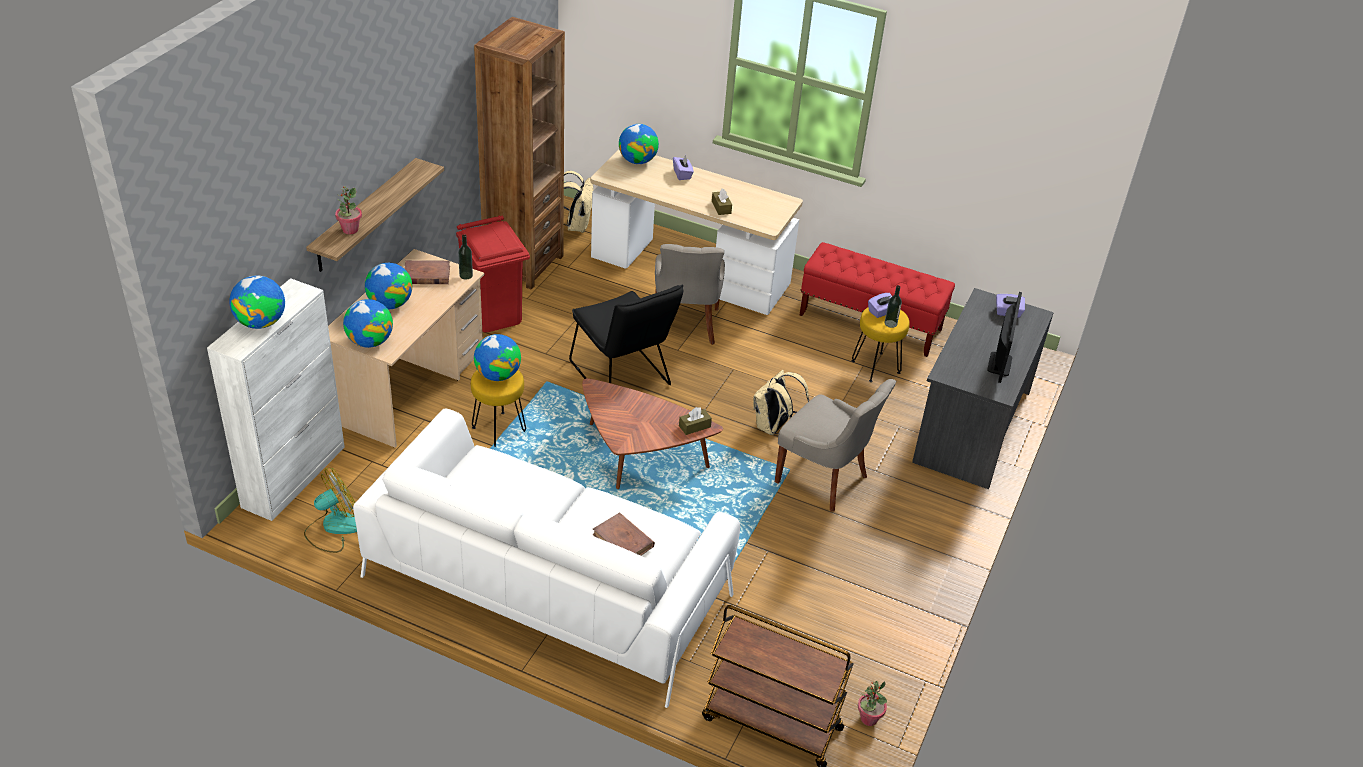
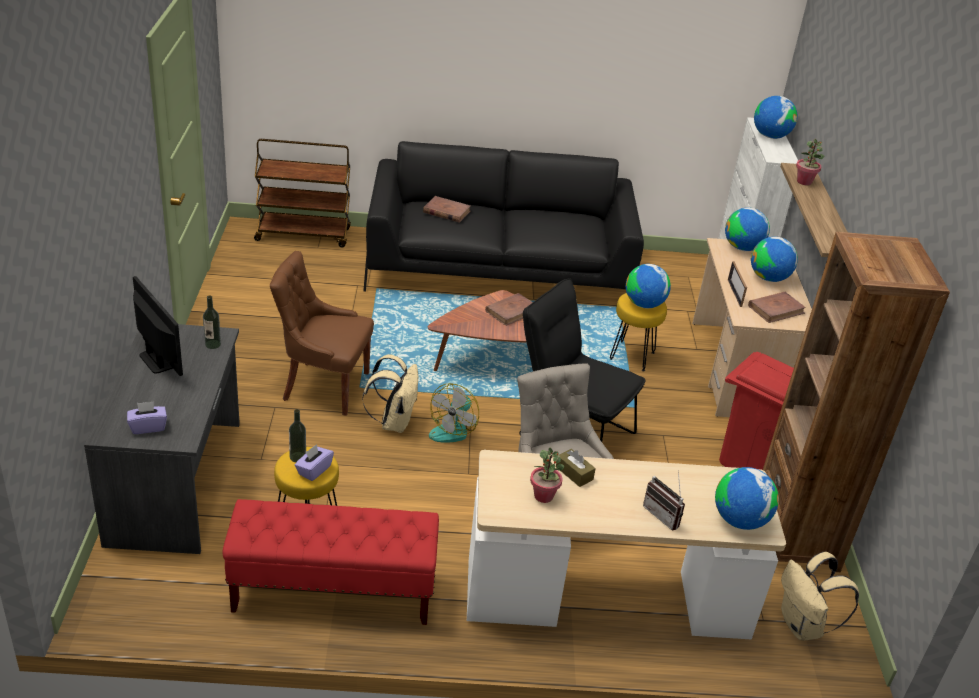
camera: 155 degrees right, 5 degrees down
fan [304,468,357,553] -> fan moved to [429,383,479,443]
white sofa [353,409,740,708] -> black sofa [363,141,644,292]
bottle [458,234,473,280] -> bottle moved to [203,295,221,349]
purple tissue box [673,155,694,180] -> radio [643,471,685,530]
brown tissue box [679,407,712,435] -> none
grey chair [775,379,896,512] -> brown chair [270,251,374,416]
potted plant [858,681,887,726] -> potted plant moved to [530,447,564,503]
monitor [987,292,1022,383] -> monitor turned 150 degrees clockwise [133,276,183,376]
none -> brown book [485,293,533,326]
none -> picture frame [728,261,747,307]

